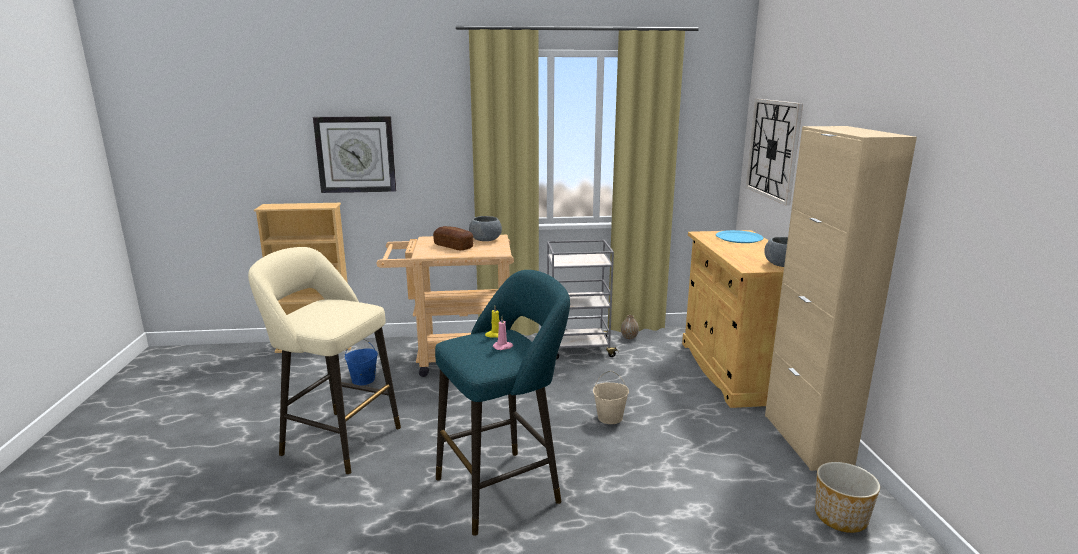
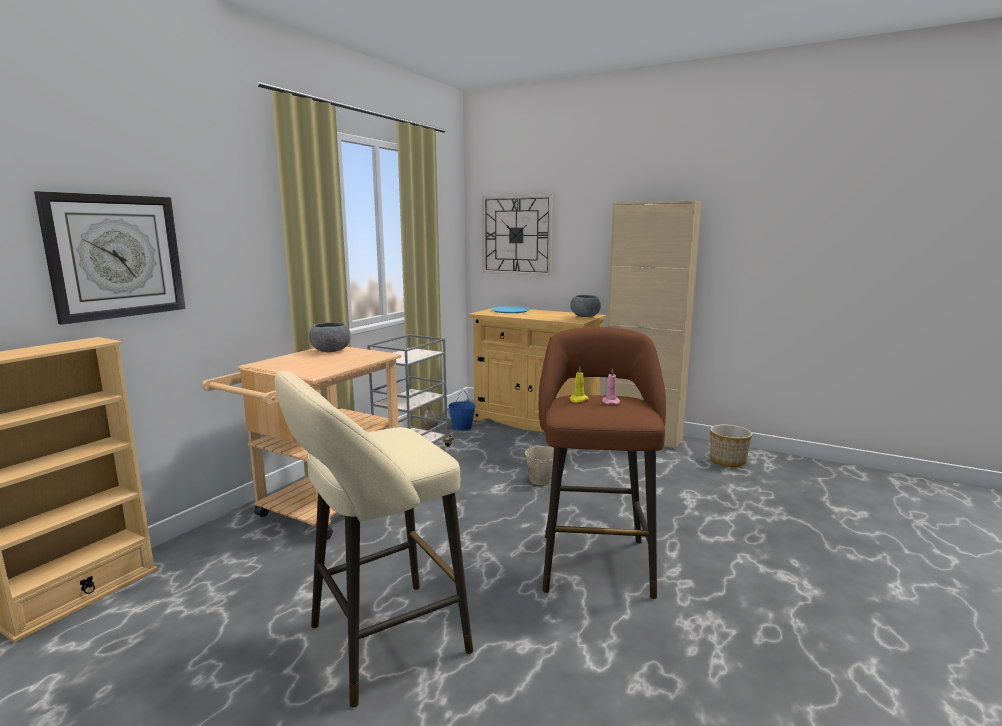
camera: 55 degrees left, 5 degrees down
blue bucket [345,339,378,386] -> blue bucket moved to [448,390,476,431]
bread [433,226,473,250] -> none
turquoise stool [435,270,570,536] -> brown stool [539,327,666,599]

